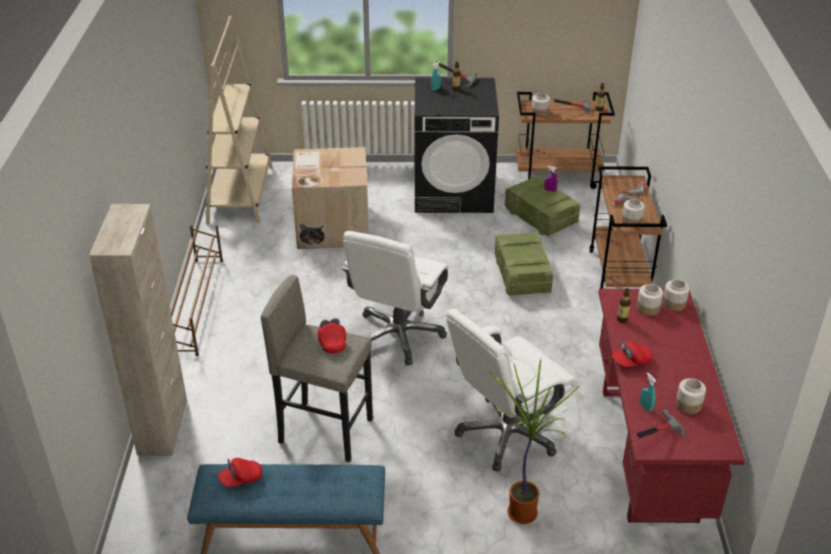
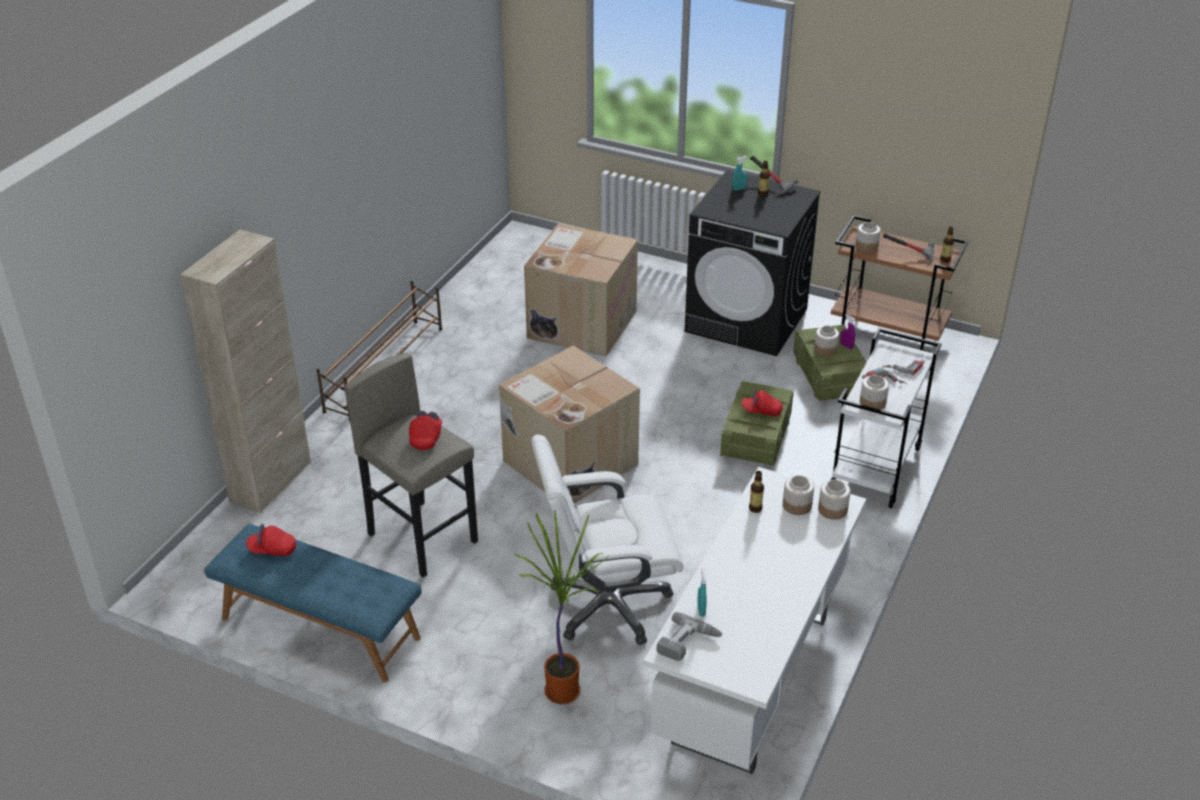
camera: 25 degrees right, 0 degrees up
beige bookcase [205,16,273,224] -> none
white office chair [342,231,448,365] -> cardboard box [499,345,640,503]
brown cart [589,166,667,289] -> white cart [831,328,942,508]
red desk [599,289,745,523] -> white desk [643,467,866,774]
red cap [612,341,652,367] -> red cap moved to [741,388,783,416]
hammer [637,409,685,438] -> power drill [657,612,723,661]
jar [676,378,706,414] -> jar moved to [814,326,839,357]

